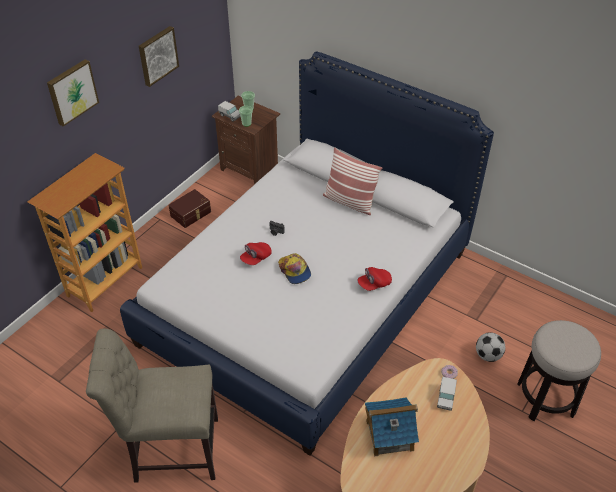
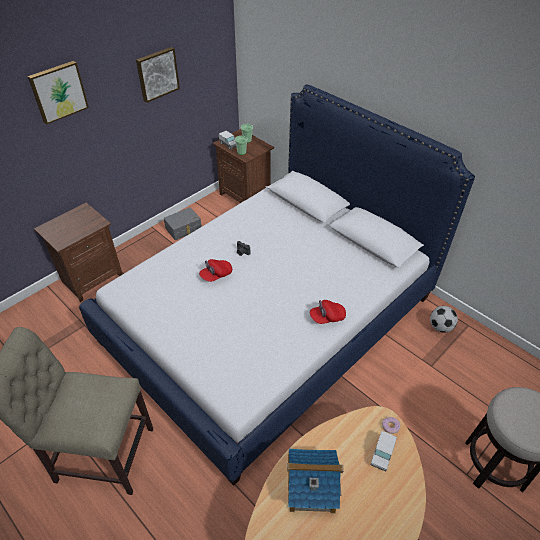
camera: 10 degrees right, 0 degrees up
bookcase [28,153,142,312] -> brown nightstand [34,203,123,302]
brown storage box [169,189,211,228] -> grey storage box [164,207,202,240]
cap [278,253,311,284] -> none
pillow [323,147,382,215] -> none
football [476,332,505,362] -> football moved to [430,306,458,333]

